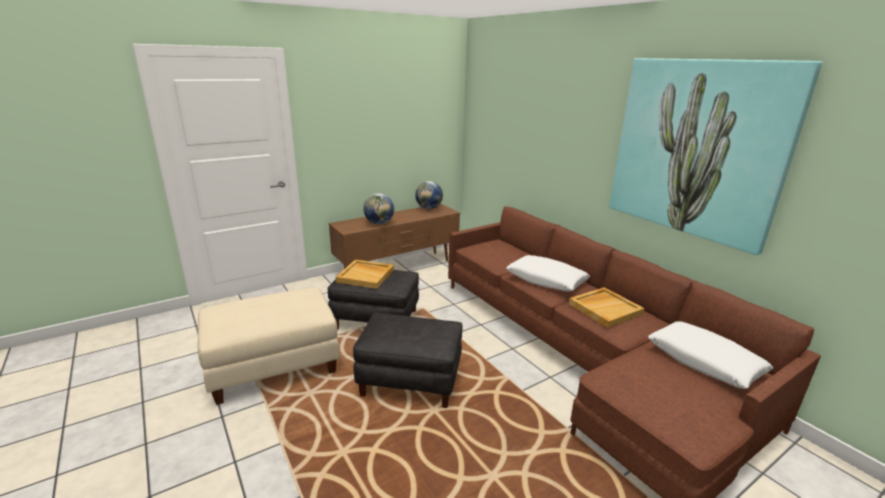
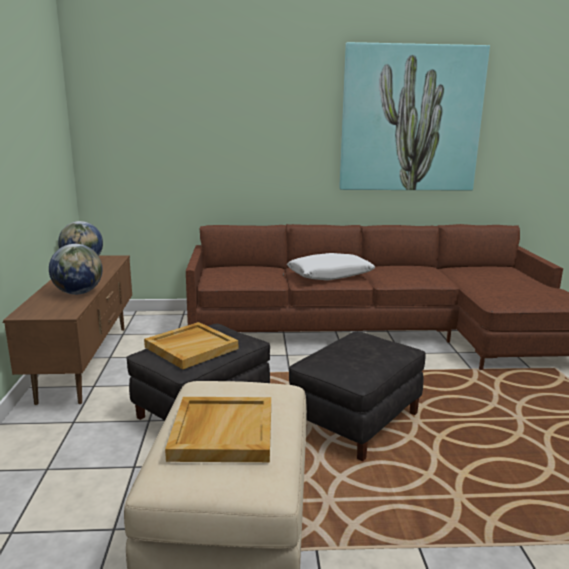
camera: 60 degrees left, 5 degrees down
beige tray [569,287,645,328] -> beige tray moved to [165,397,271,462]
white pillow [648,321,773,389] -> none

